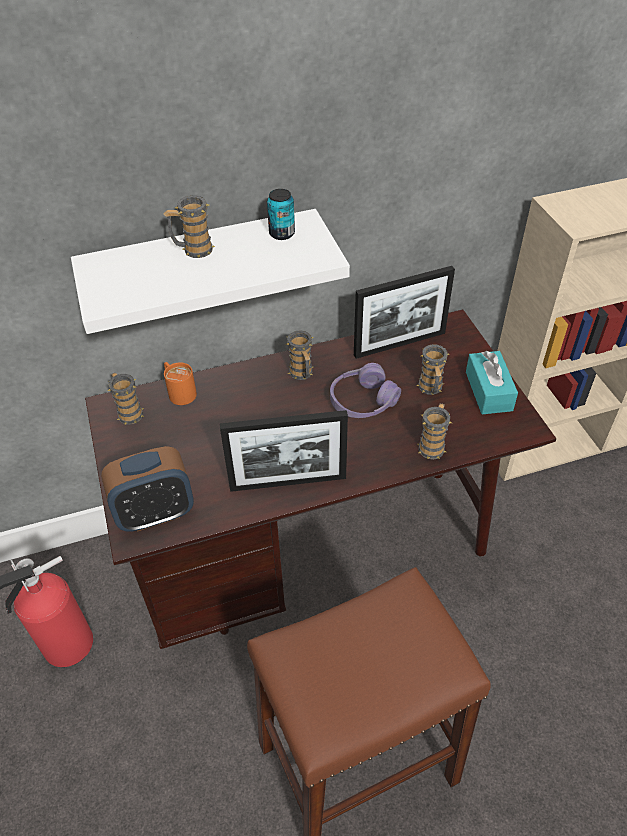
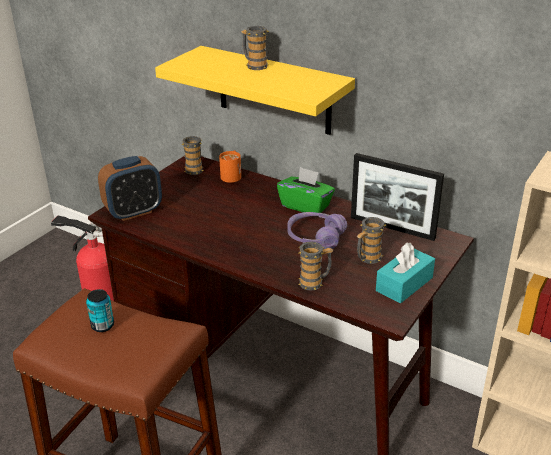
camera: 50 degrees right, 15 degrees down
white shelf [71,209,350,334] -> yellow shelf [155,46,355,135]
alarm clock [101,446,194,532] -> alarm clock turned 60 degrees counterclockwise [98,156,162,221]
picture frame [220,410,348,492] -> none
can [267,189,295,240] -> can moved to [86,289,114,332]
mug [286,330,313,380] -> green tissue box [277,167,335,213]

